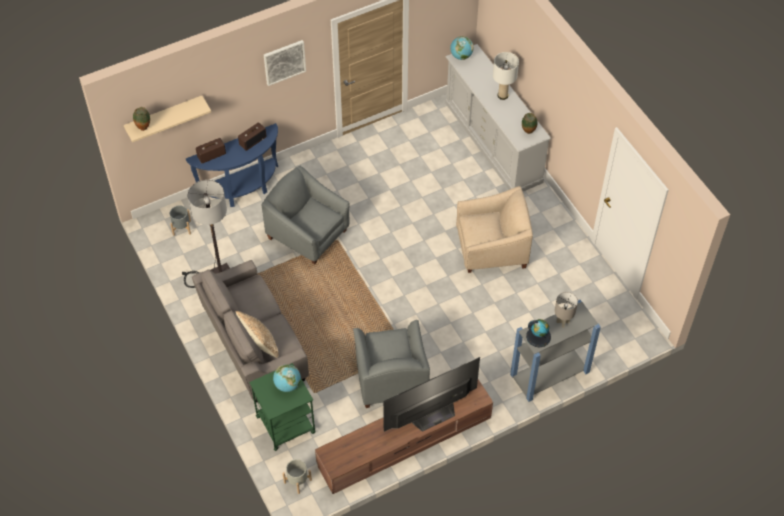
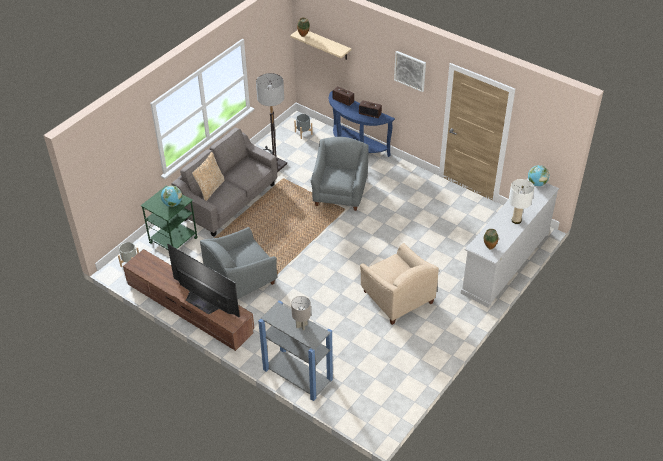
camera: 65 degrees right, 10 degrees down
globe [526,319,551,348] -> none

